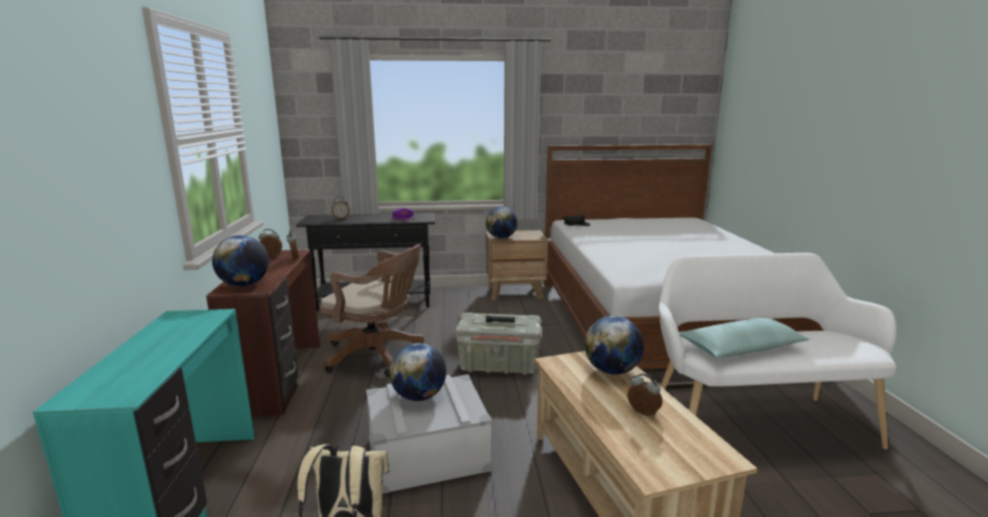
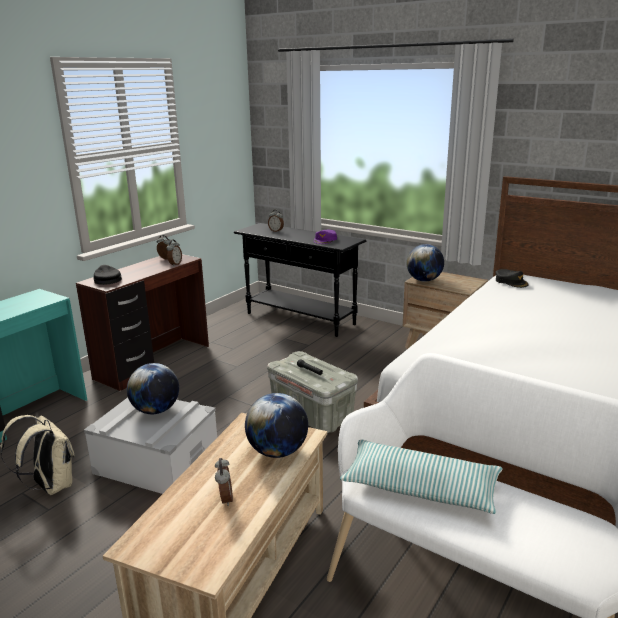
camera: 40 degrees right, 5 degrees up
globe [212,235,269,287] -> black cap [94,265,122,285]
brown office chair [319,244,424,377] -> none

